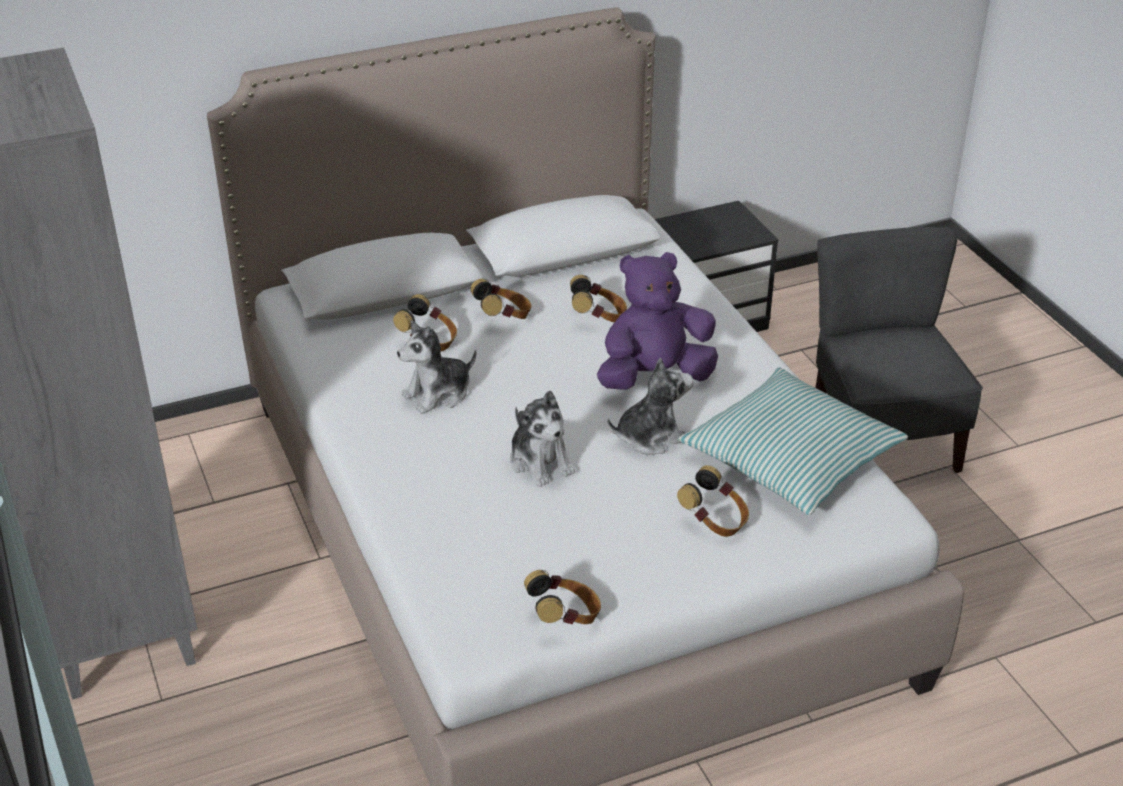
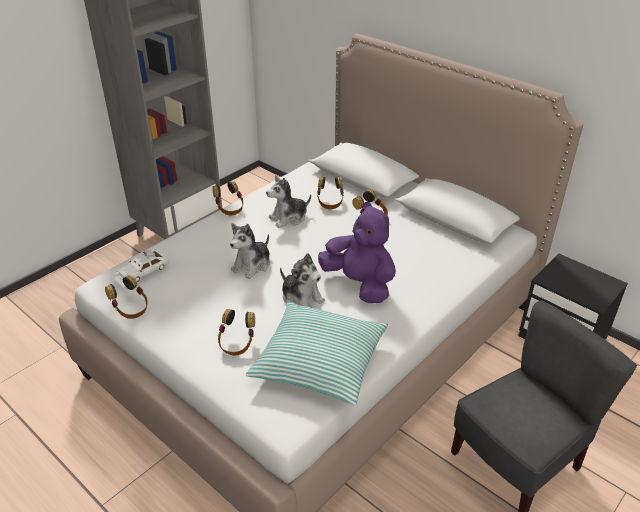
camera: 65 degrees right, 0 degrees up
plush toy [397,320,476,414] -> plush toy turned 60 degrees counterclockwise [266,175,311,228]
headphones [570,275,627,322] -> headphones moved to [213,181,243,216]
none -> white toy car [114,249,169,288]

